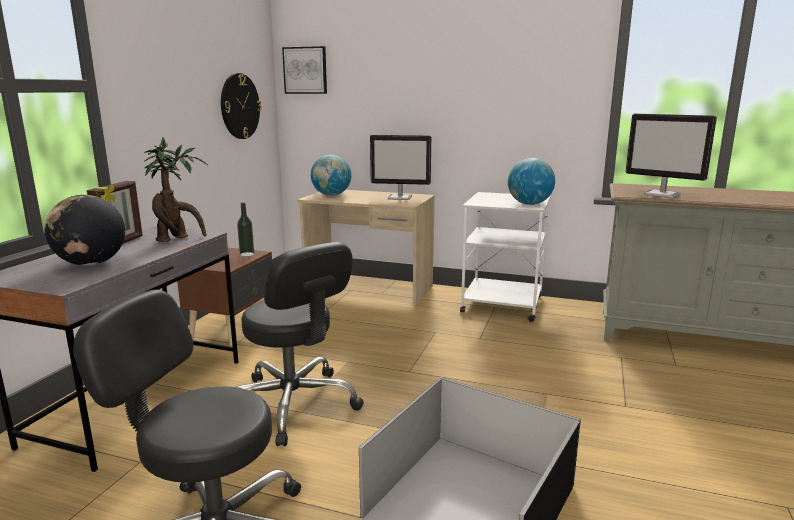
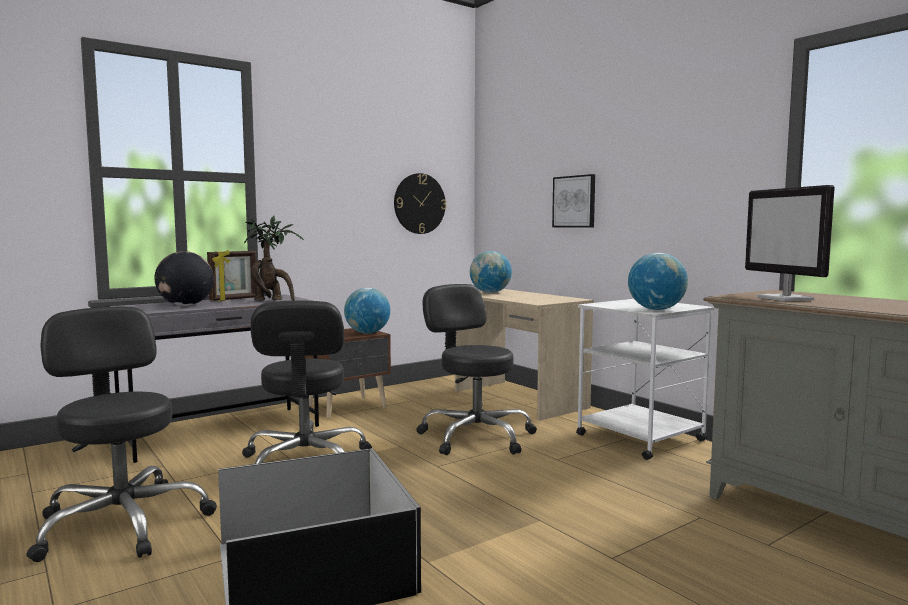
camera: 35 degrees right, 10 degrees down
bottle [237,203,254,256] -> globe [344,288,390,334]
picture [282,46,327,94] -> picture moved to [552,174,595,227]
monitor [370,135,431,200] -> none
none -> black office chair [416,284,537,455]

